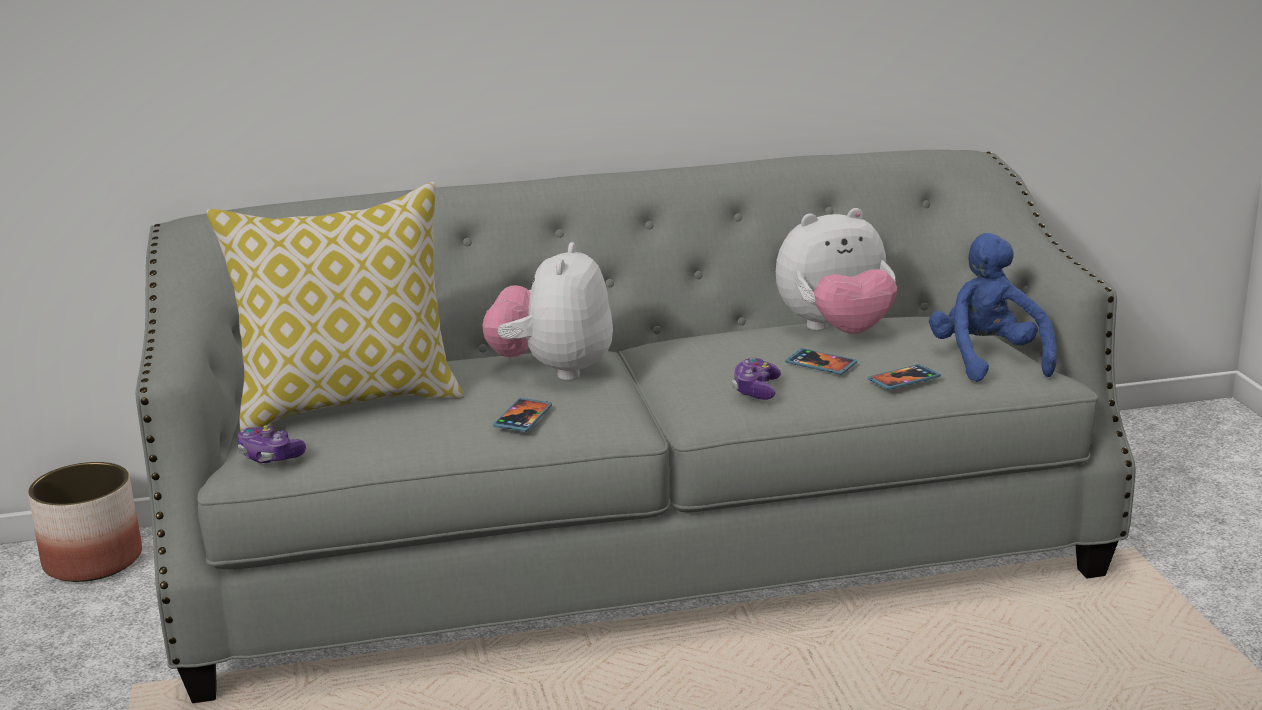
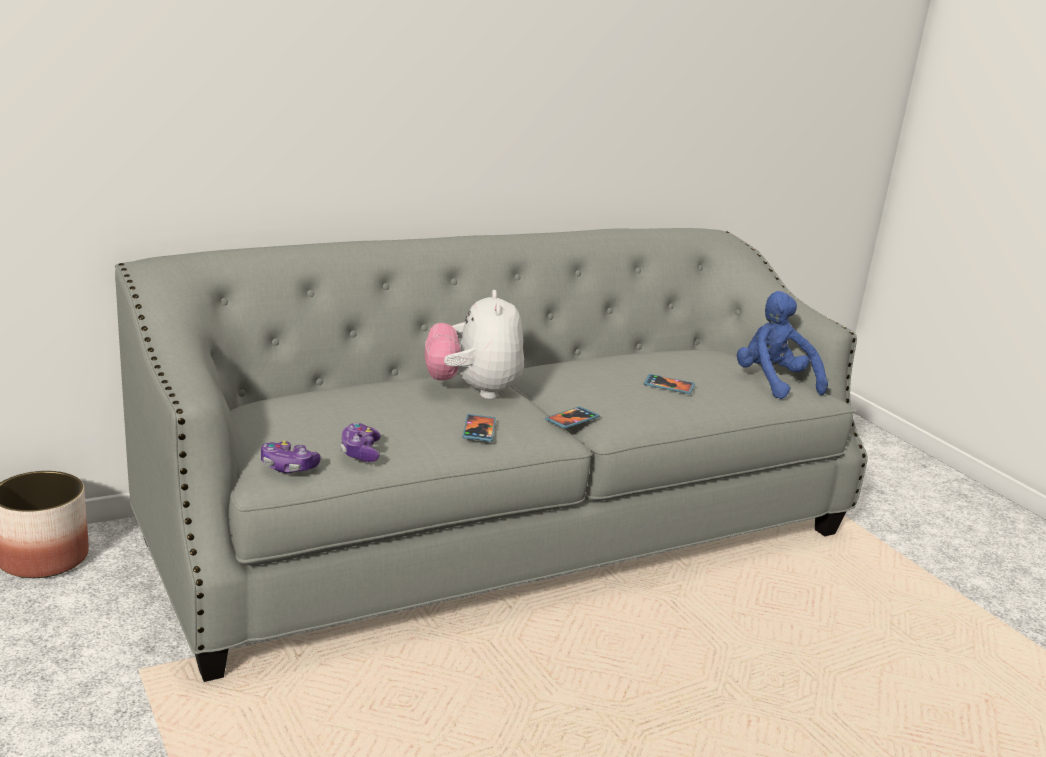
camera: 20 degrees left, 0 degrees up
pillow [206,182,464,431] -> none
game controller [732,357,781,400] -> game controller moved to [341,423,381,462]
plush toy [776,208,897,334] -> none
phone [868,364,941,390] -> phone moved to [545,406,600,429]

